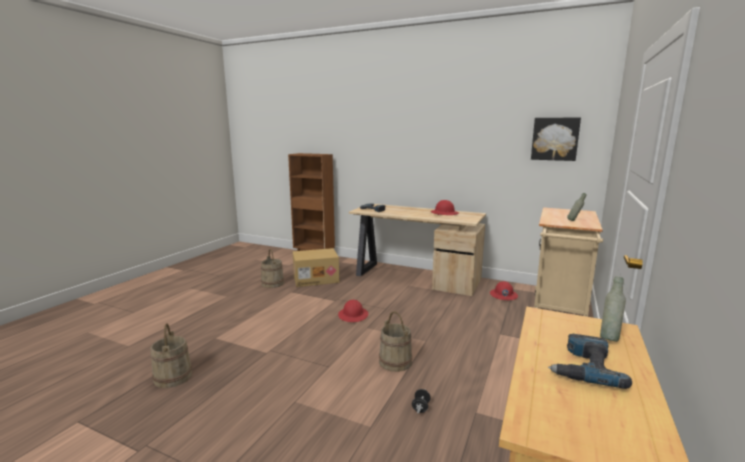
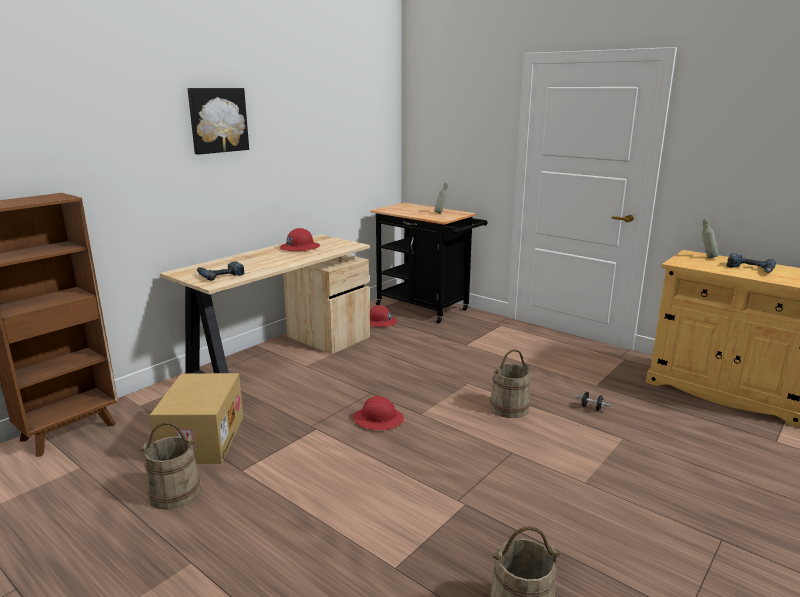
camera: 75 degrees left, 5 degrees up
picture [531,117,581,161] -> picture moved to [187,88,249,155]
beige cart [534,207,603,317] -> black cart [370,203,487,323]

